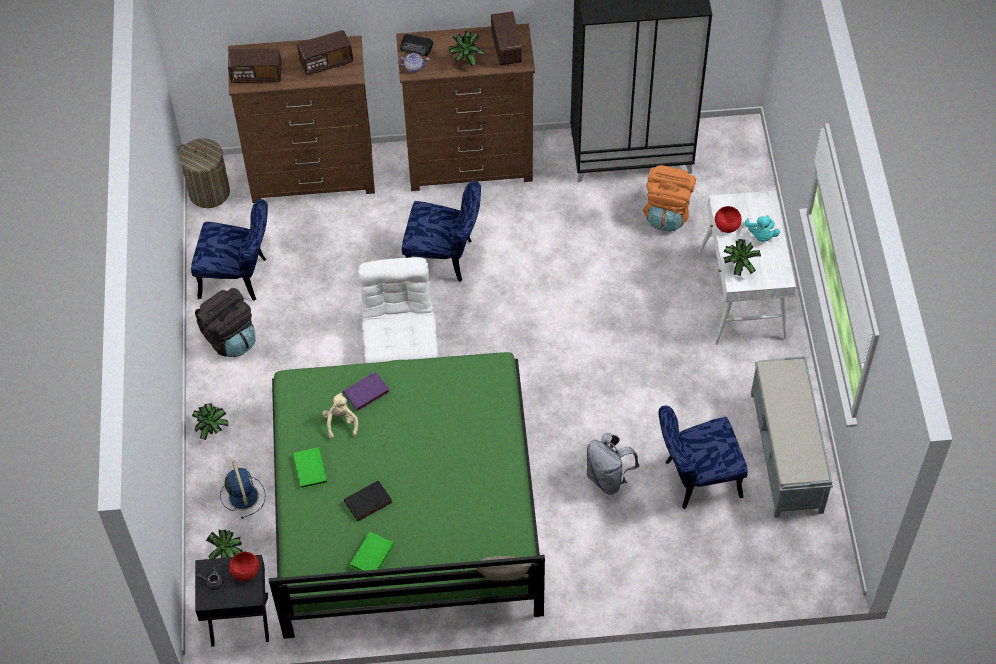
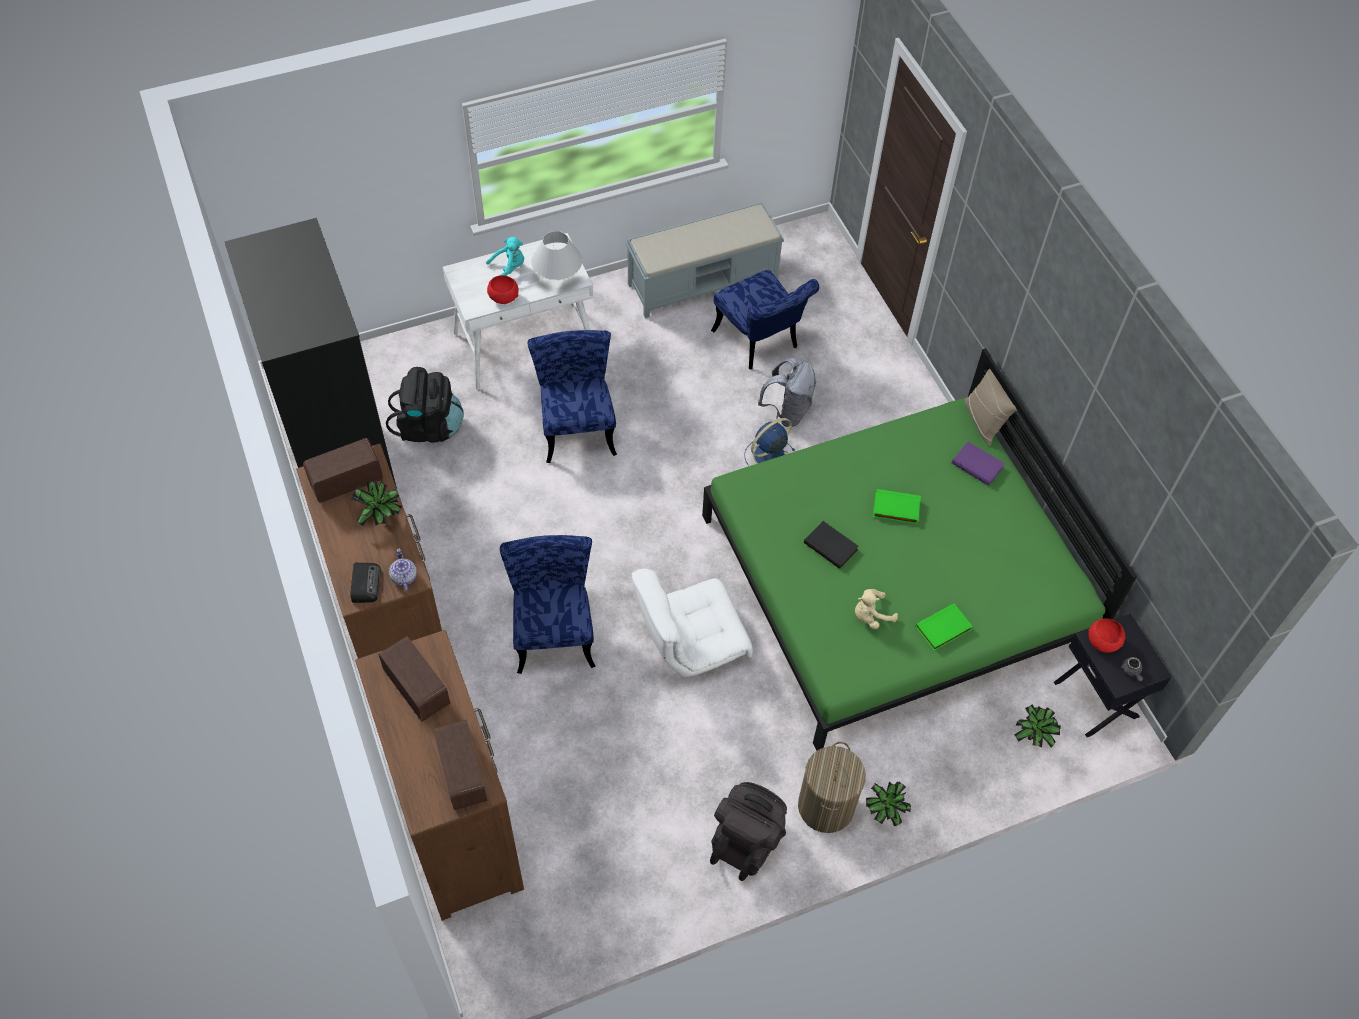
camera: 110 degrees left, 0 degrees up
laundry basket [178,138,230,208] -> laundry basket moved to [798,742,866,833]
blue chair [191,199,268,301] -> blue chair moved to [527,330,617,463]
blue fan [220,461,266,519] -> blue fan moved to [744,418,795,466]
purple book [343,372,390,411] -> purple book moved to [952,441,1005,486]
black book [344,480,392,522] -> black book moved to [804,521,859,569]
green book [350,532,394,578] -> green book moved to [873,489,921,524]
orange backpack [643,165,696,231] -> black backpack [386,367,464,443]
potted plant [723,239,761,276] -> white table lamp [532,231,582,280]

